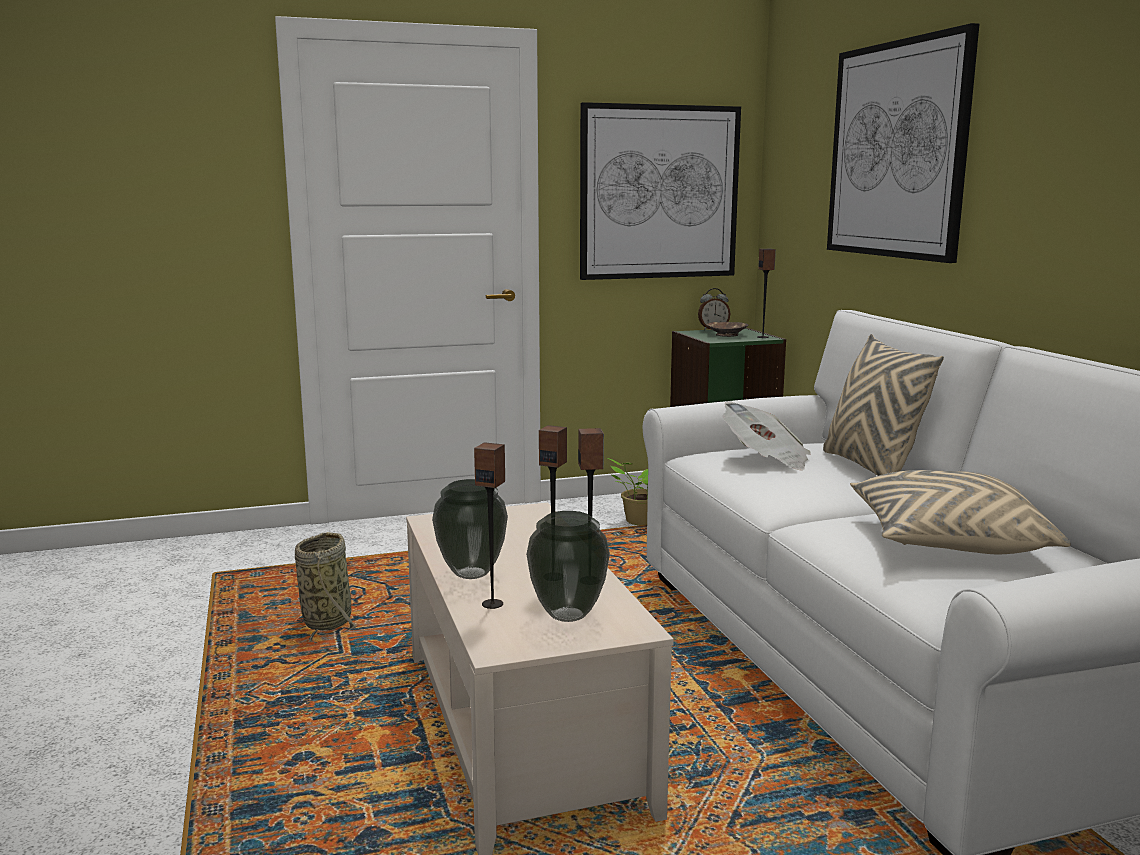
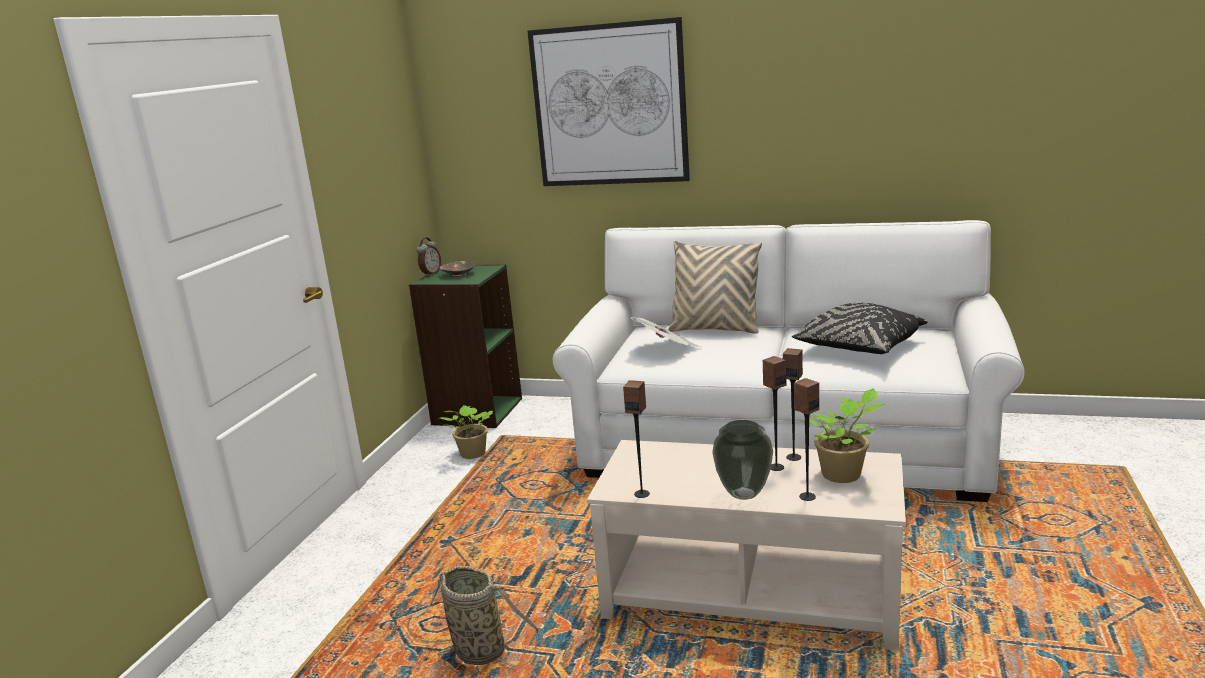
camera: 55 degrees left, 5 degrees up
vase [526,511,610,622] -> potted plant [802,389,884,483]
picture [580,102,741,280] -> none
speaker [757,249,776,338] -> speaker moved to [623,380,650,498]
beige pillow [850,470,1071,554] -> black pillow [792,303,928,354]

